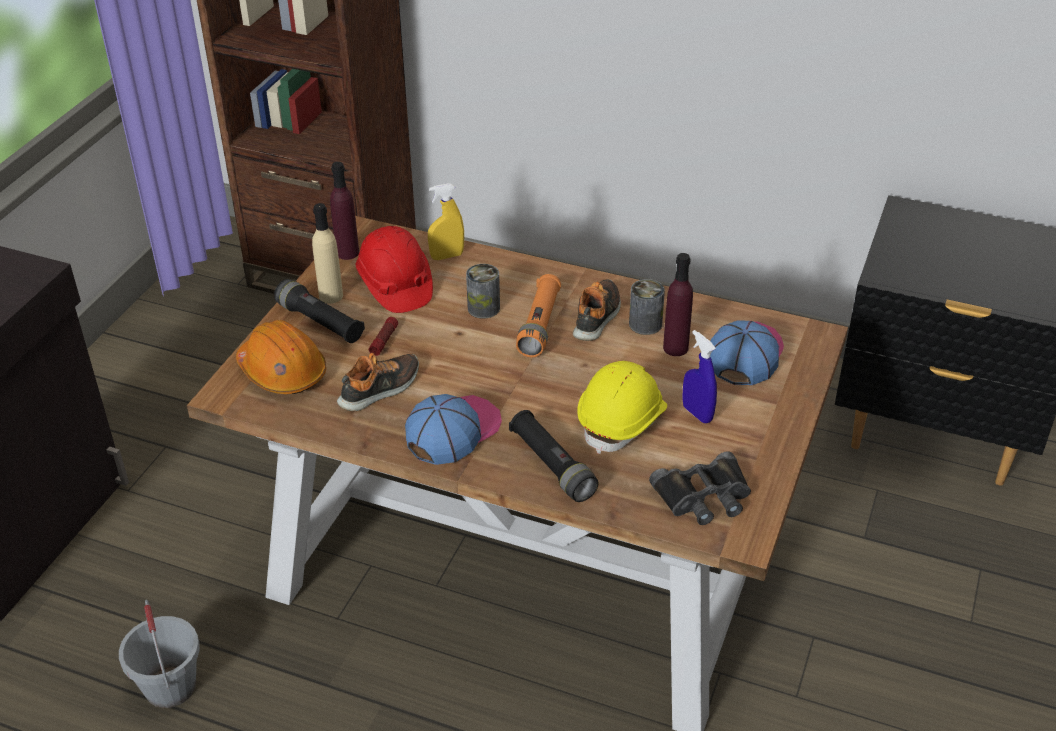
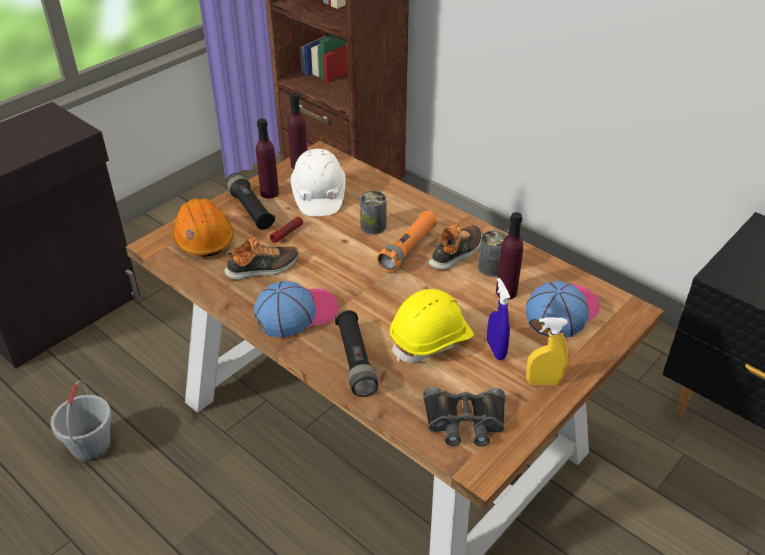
camera: 20 degrees right, 0 degrees up
beige bottle [312,203,343,304] -> purple bottle [256,118,279,199]
red hard hat [355,226,433,313] -> white hard hat [291,149,345,216]
yellow spray bottle [428,183,464,260] -> yellow spray bottle moved to [526,318,568,385]

